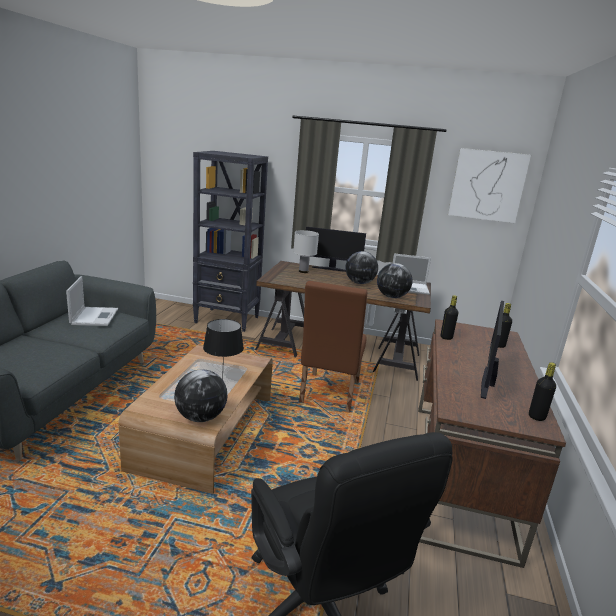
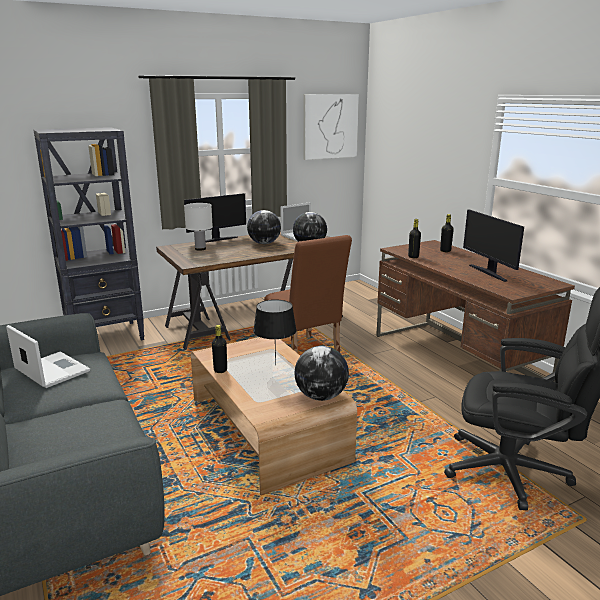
camera: 40 degrees left, 0 degrees up
black bottle [529,362,556,421] -> black bottle moved to [212,325,227,373]

